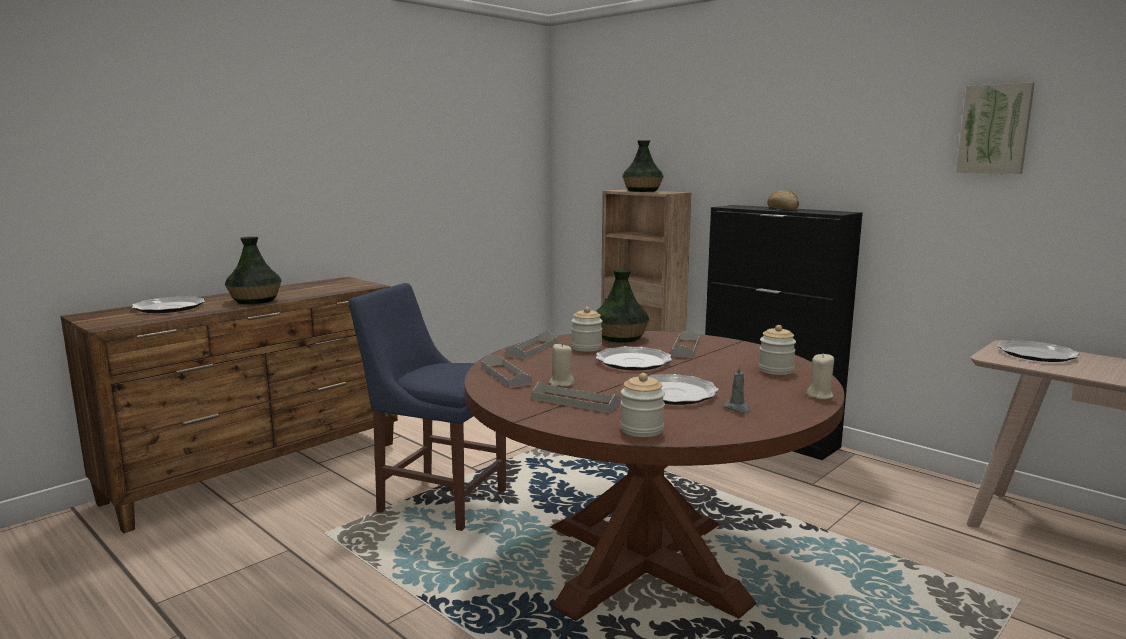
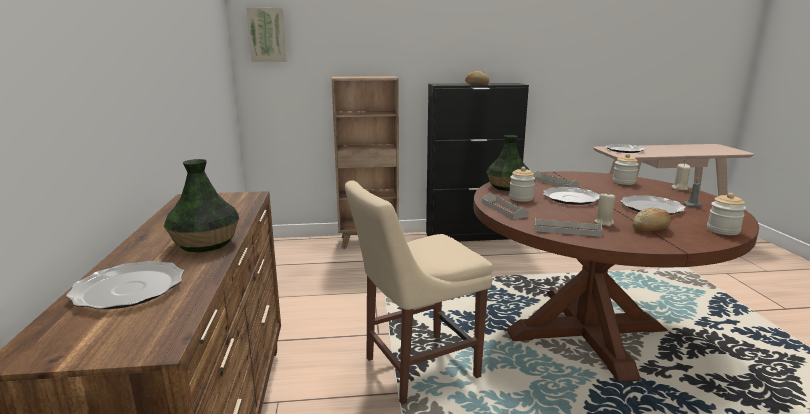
camera: 50 degrees left, 5 degrees up
blue chair [349,283,506,531] -> beige chair [345,180,493,405]
grey tray [532,381,620,413] -> bread [633,208,671,232]
vase [622,140,664,192] -> none
picture [956,82,1035,174] -> picture moved to [246,8,287,62]

